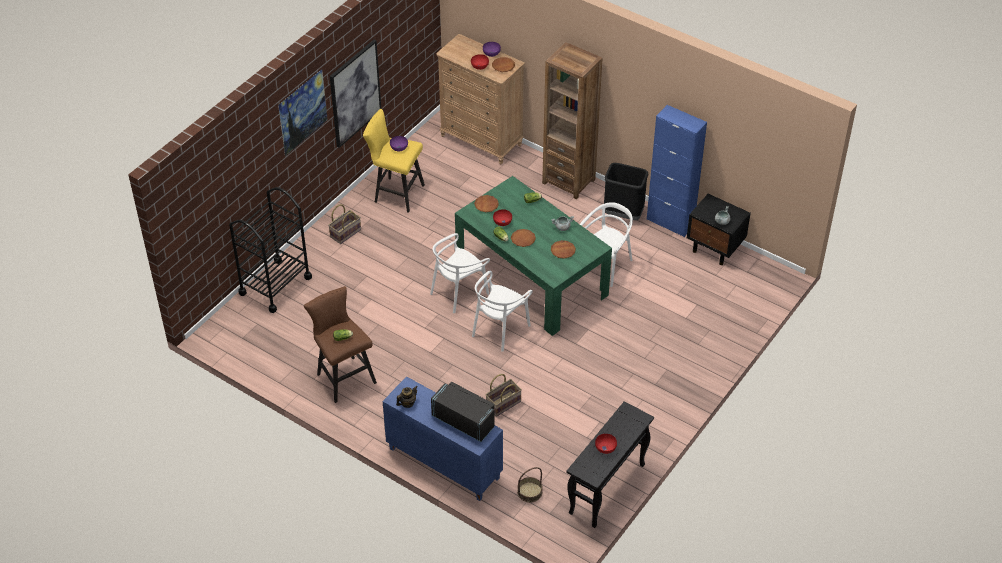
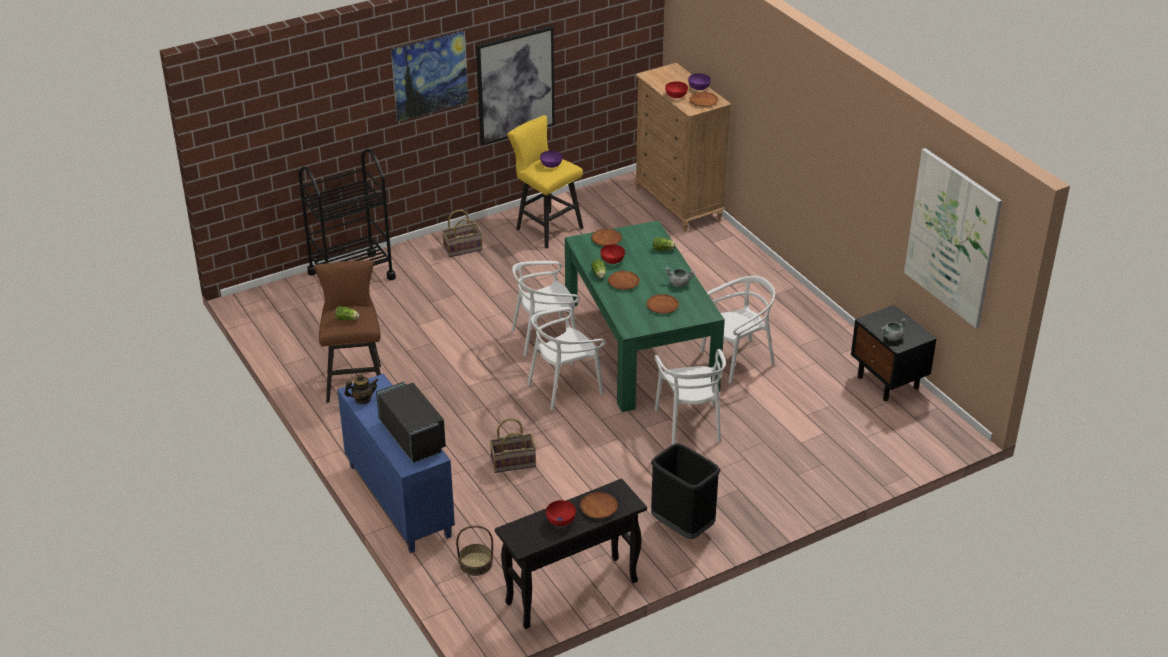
camera: 25 degrees right, 10 degrees down
brown bookcase [542,42,602,199] -> none
black trash can [604,163,649,220] -> black trash can moved to [651,443,721,539]
blue cabinet [647,105,707,237] -> none
none -> brown plate [580,492,618,519]
none -> white chair [654,349,726,445]
none -> picture [904,148,1002,328]

